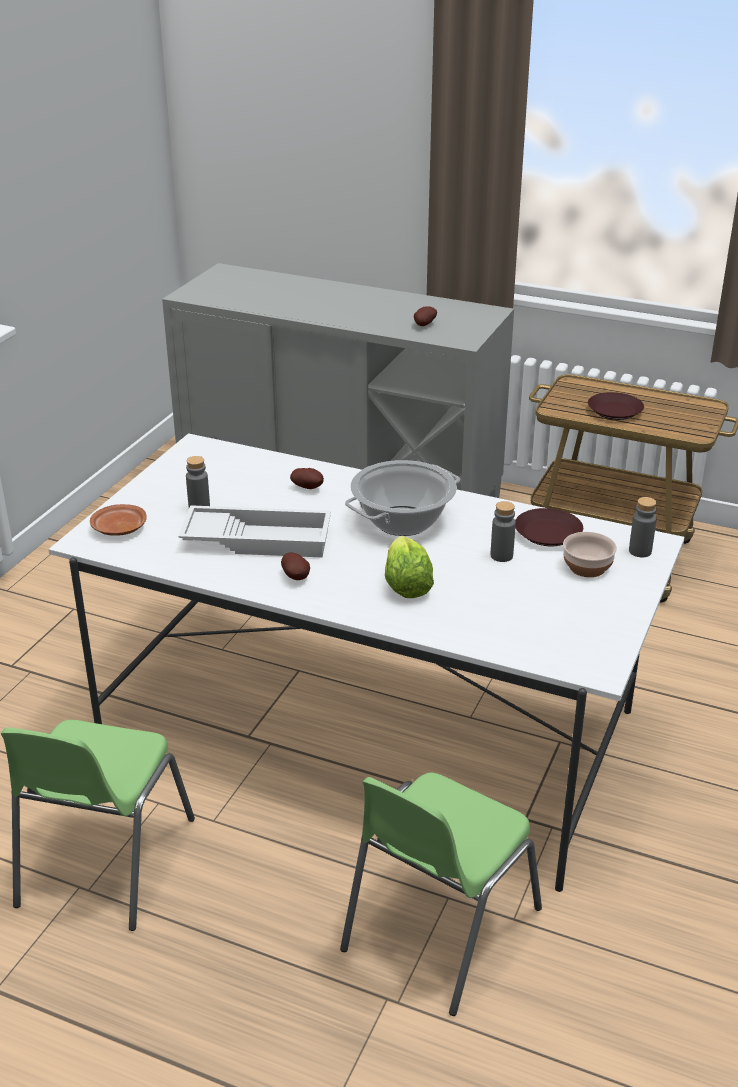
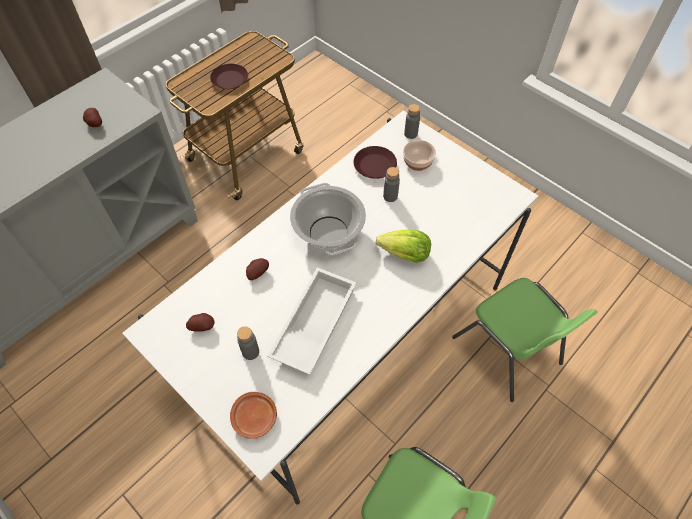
camera: 70 degrees left, 25 degrees up
potato [281,553,310,580] -> potato moved to [186,313,215,332]

